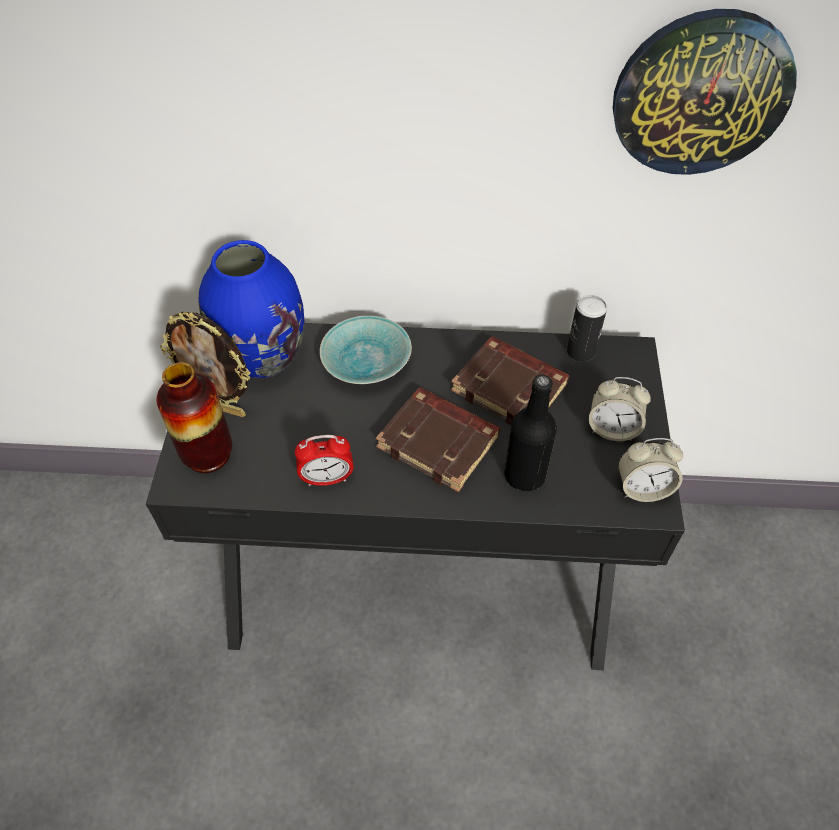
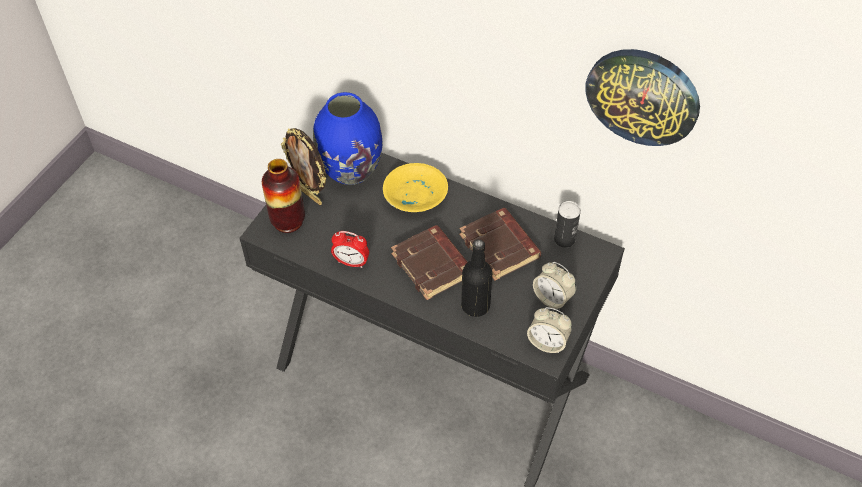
camera: 25 degrees right, 0 degrees up
turquoise bowl [320,316,412,384] -> yellow bowl [383,163,448,212]

